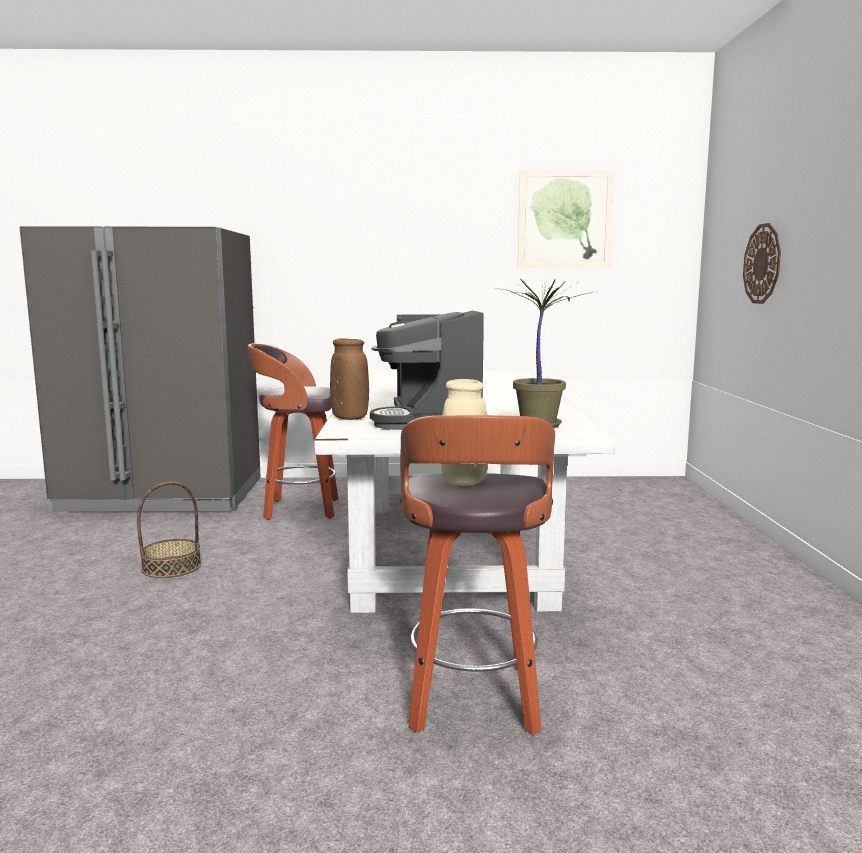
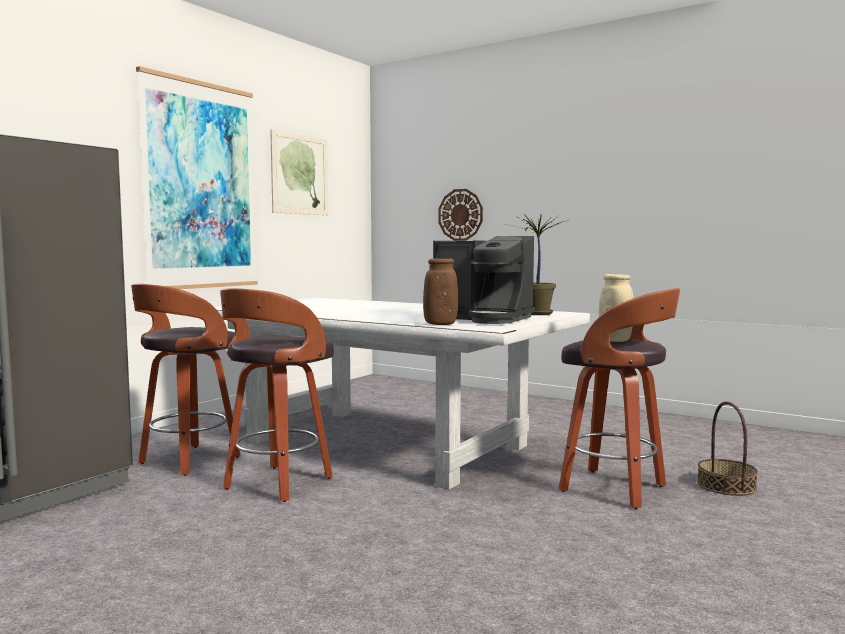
camera: 55 degrees left, 5 degrees down
basket [137,481,201,578] -> basket moved to [697,401,758,496]
none -> picture [136,66,258,289]
none -> stool [220,288,334,502]

